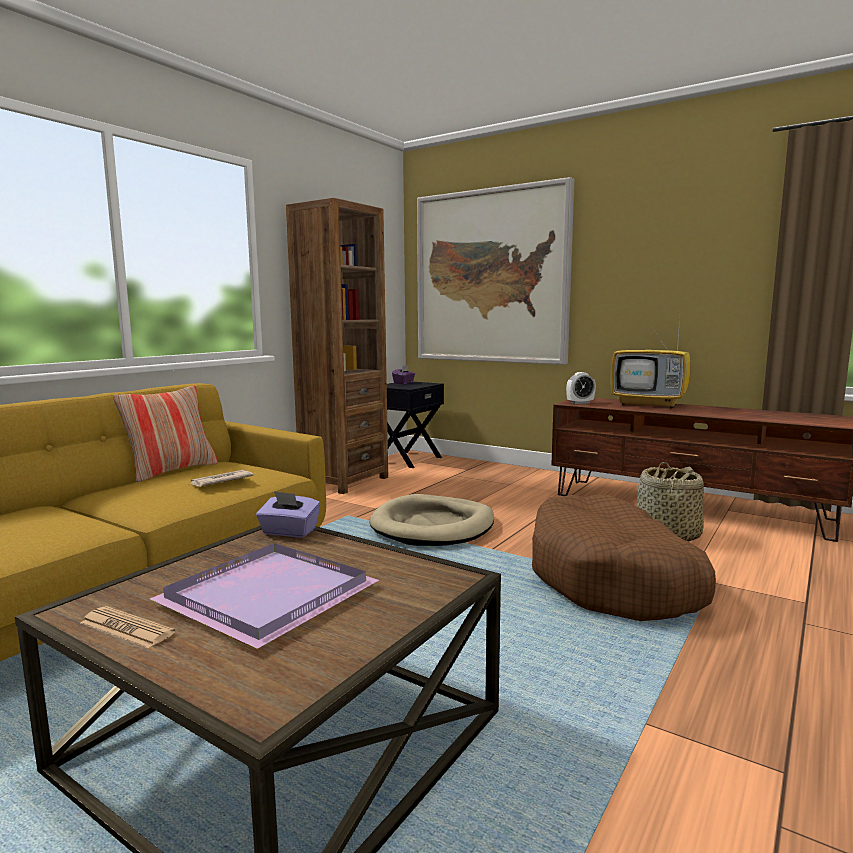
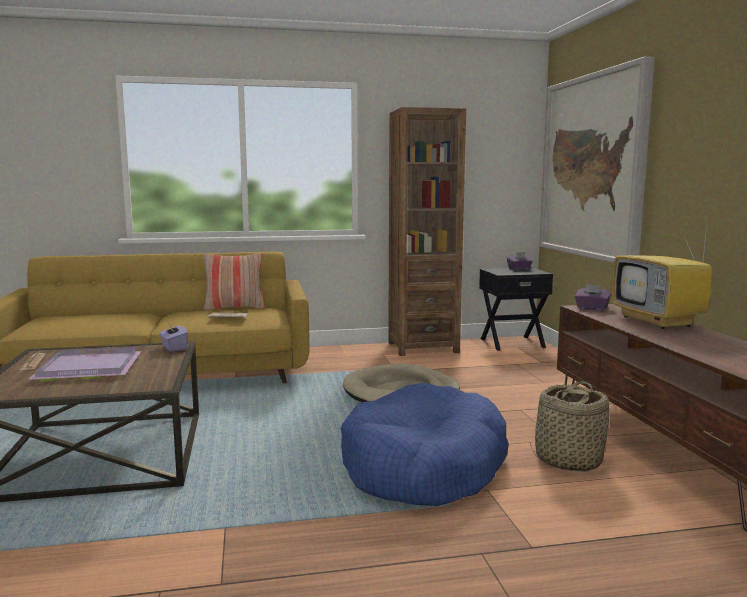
camera: 45 degrees right, 0 degrees up
brown dog bed [532,495,716,621] -> blue dog bed [341,383,509,506]
alarm clock [566,372,596,404] -> purple tissue box [575,284,611,311]

